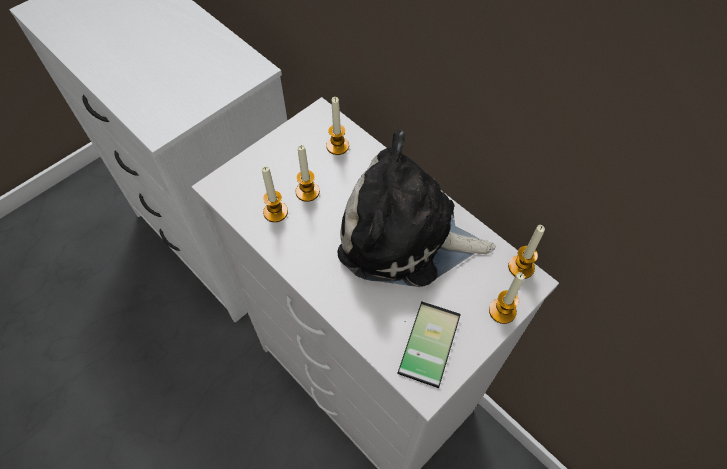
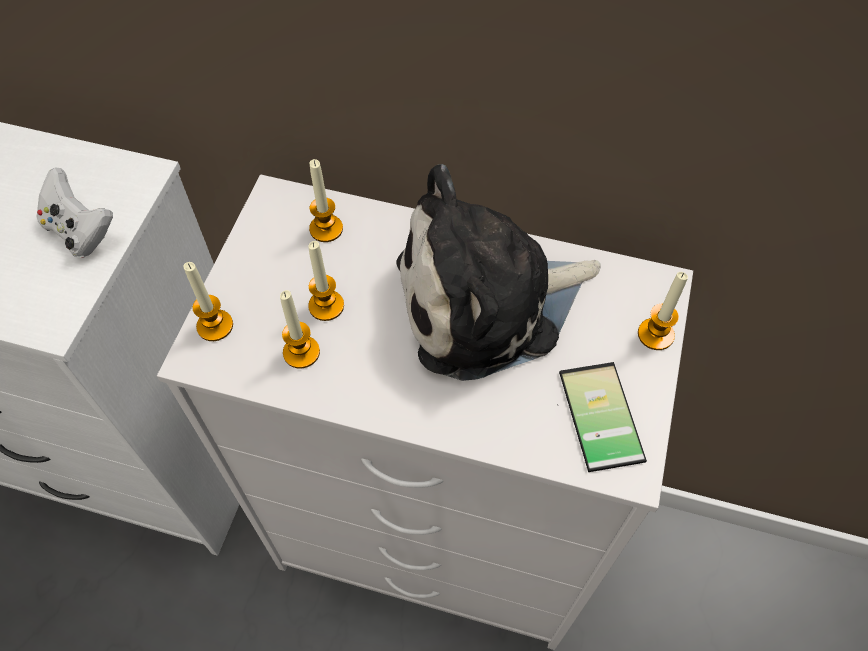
camera: 30 degrees left, 0 degrees up
candle [508,225,545,279] -> candle moved to [183,262,233,341]
none -> white game controller [37,167,113,258]

